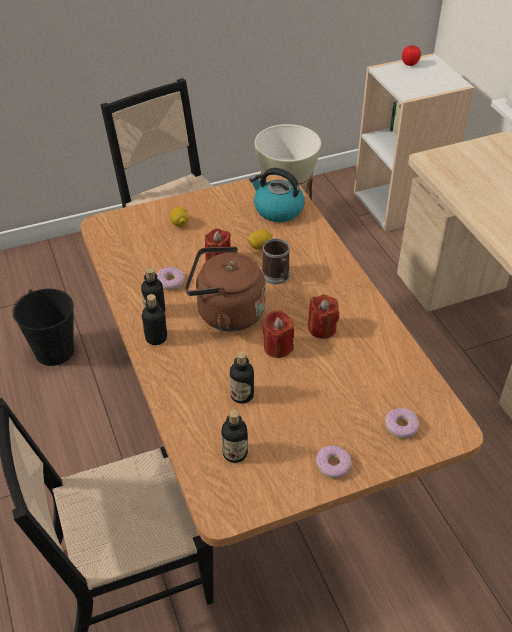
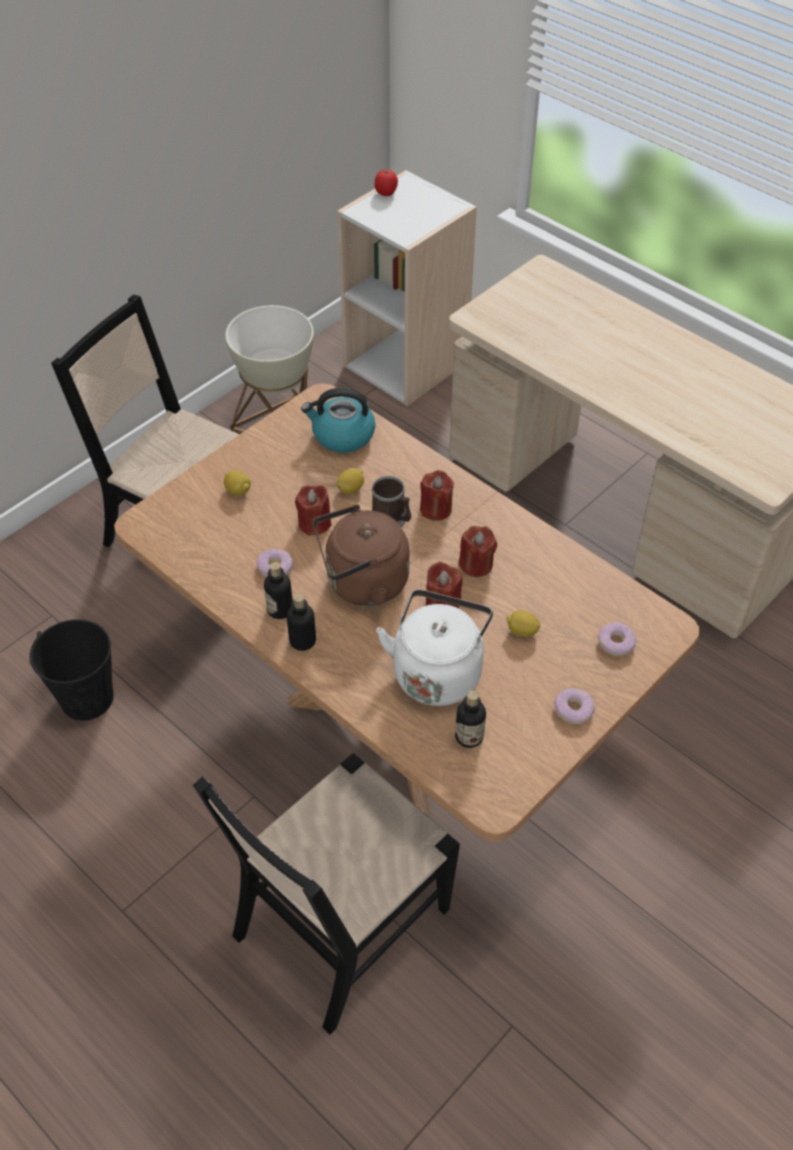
camera: 25 degrees left, 5 degrees up
bottle [230,351,254,404] -> white kettle [376,589,493,706]
none -> red candle [420,470,454,521]
none -> lemon [506,610,540,637]

